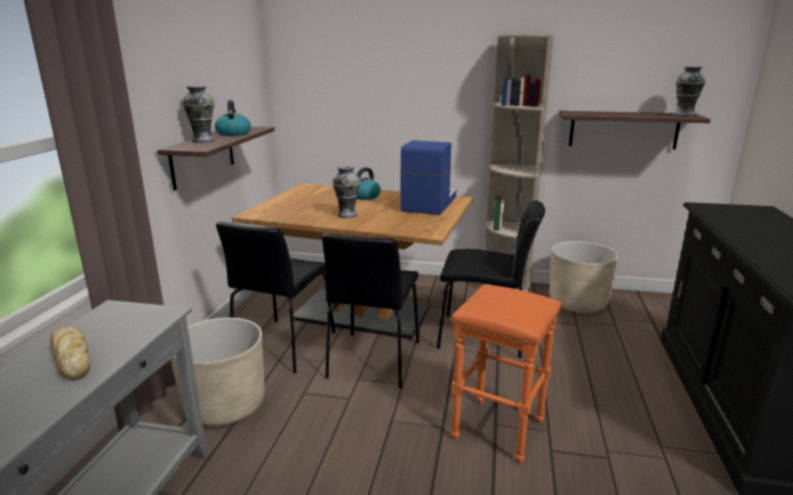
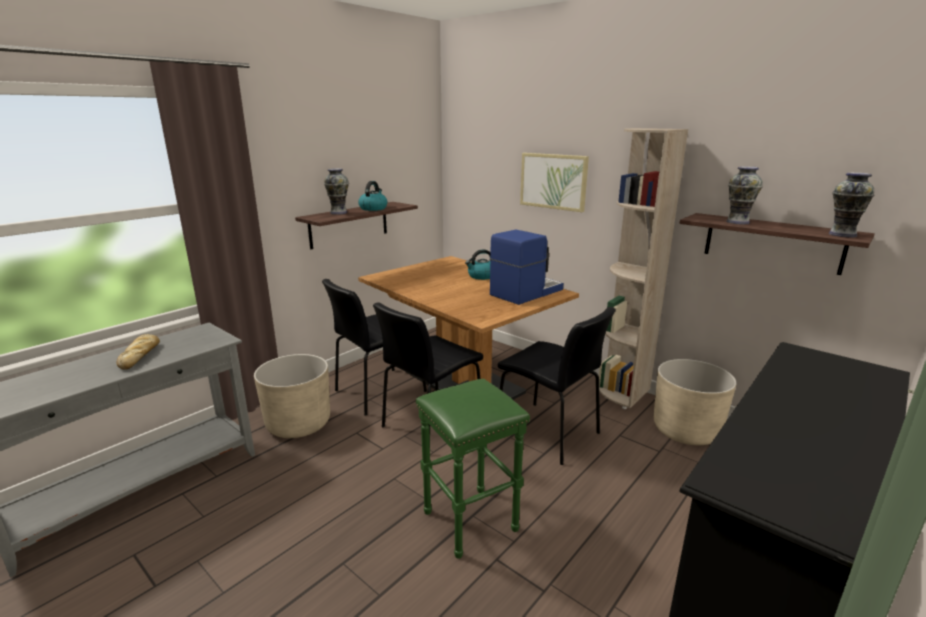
camera: 30 degrees right, 0 degrees up
vase [332,165,361,218] -> vase moved to [726,166,763,225]
orange stool [451,285,561,464] -> green stool [416,379,530,559]
none -> picture [520,153,589,212]

